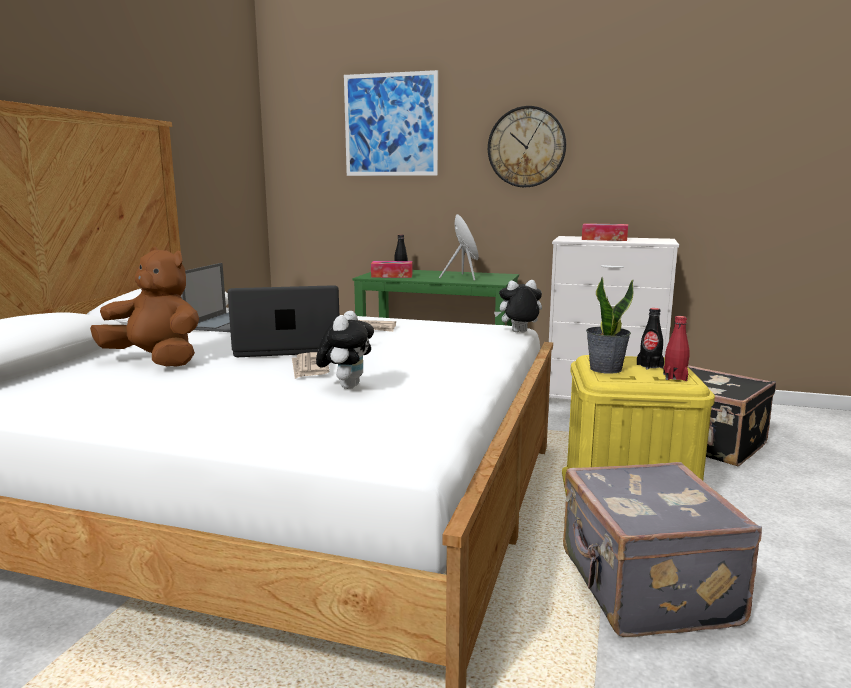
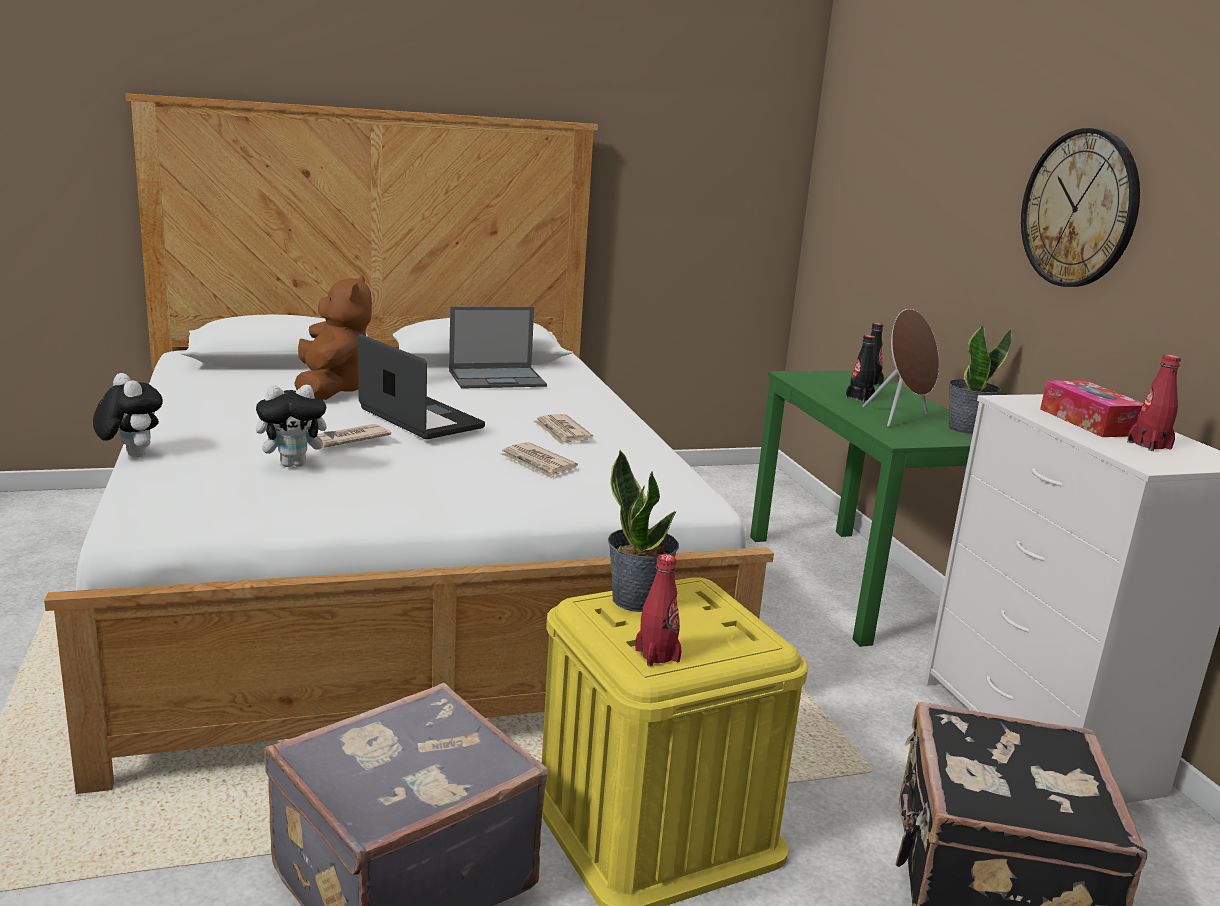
camera: 55 degrees right, 5 degrees up
picture [344,70,438,176] -> none
tissue box [371,261,412,278] -> none
plush toy [494,280,542,332] -> plush toy moved to [93,373,163,457]
black bottle [637,308,664,370] -> black bottle moved to [846,335,876,403]
none -> newspaper [500,442,578,478]
none -> potted plant [948,325,1012,435]
none -> red bottle [1127,354,1181,451]

